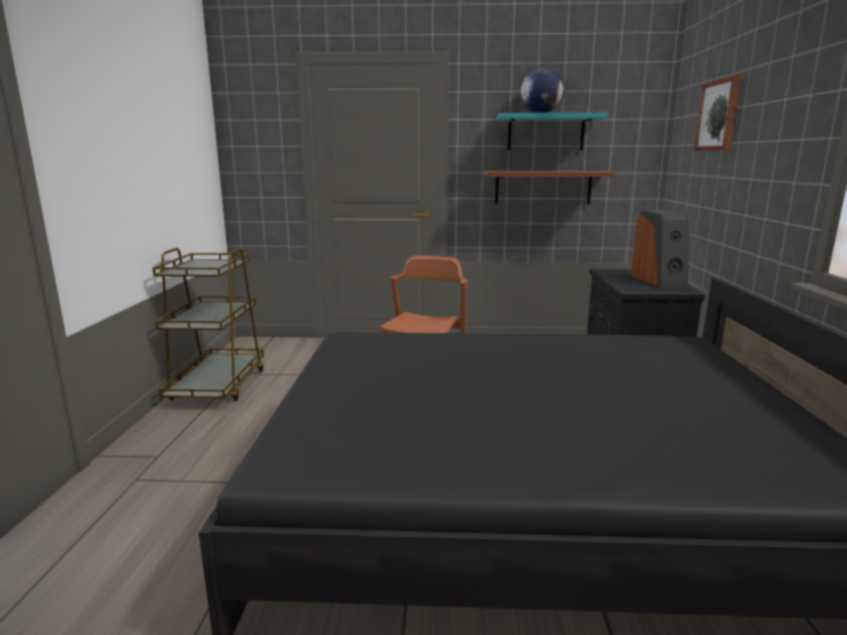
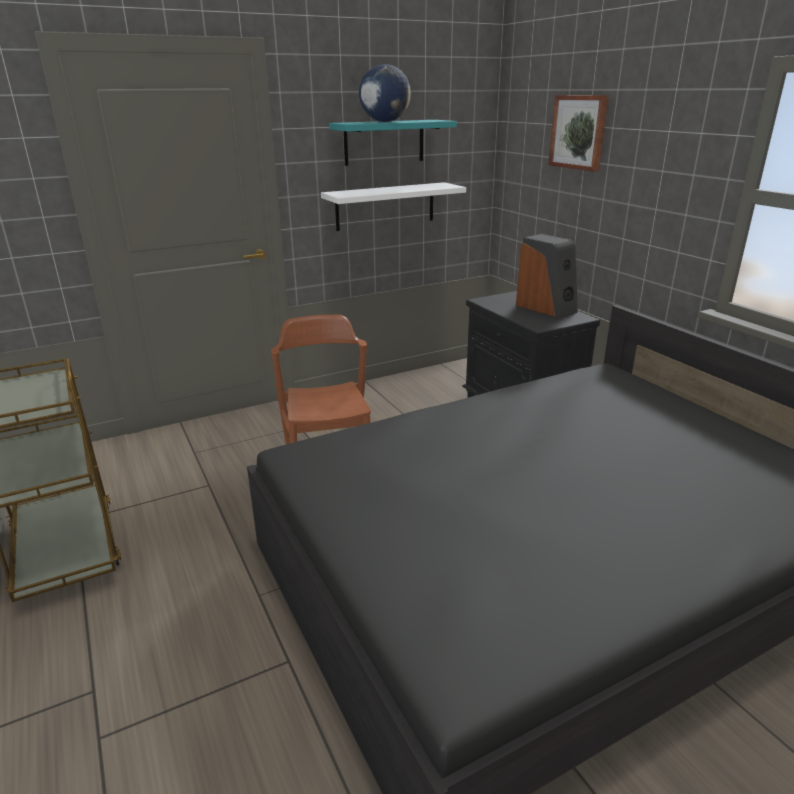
camera: 30 degrees left, 10 degrees up
brown shelf [484,171,615,204] -> white shelf [321,182,466,231]

